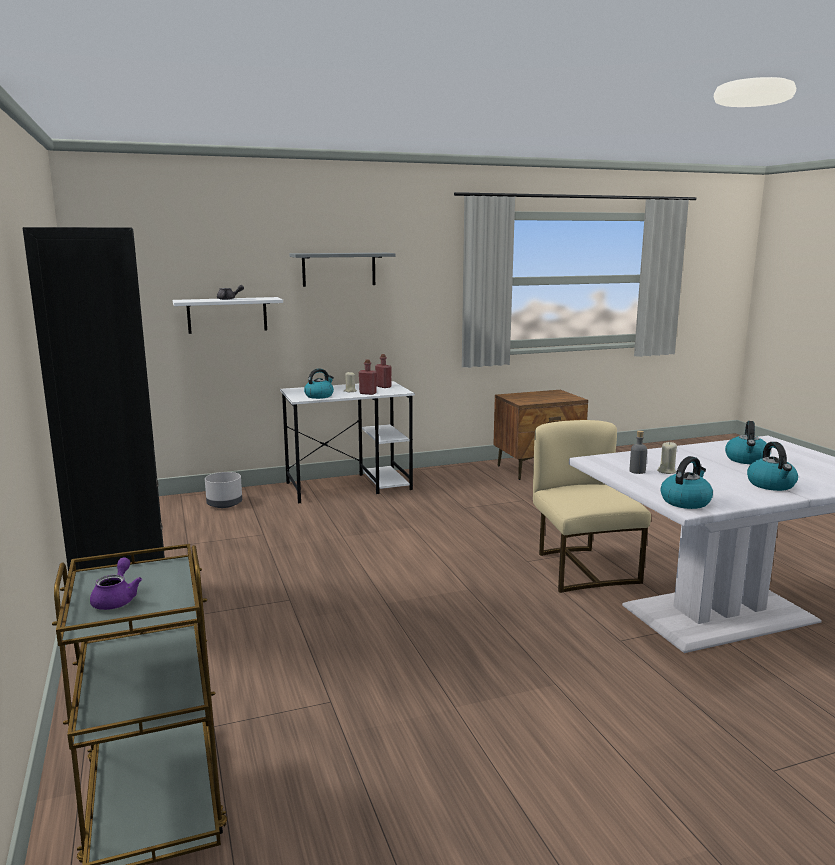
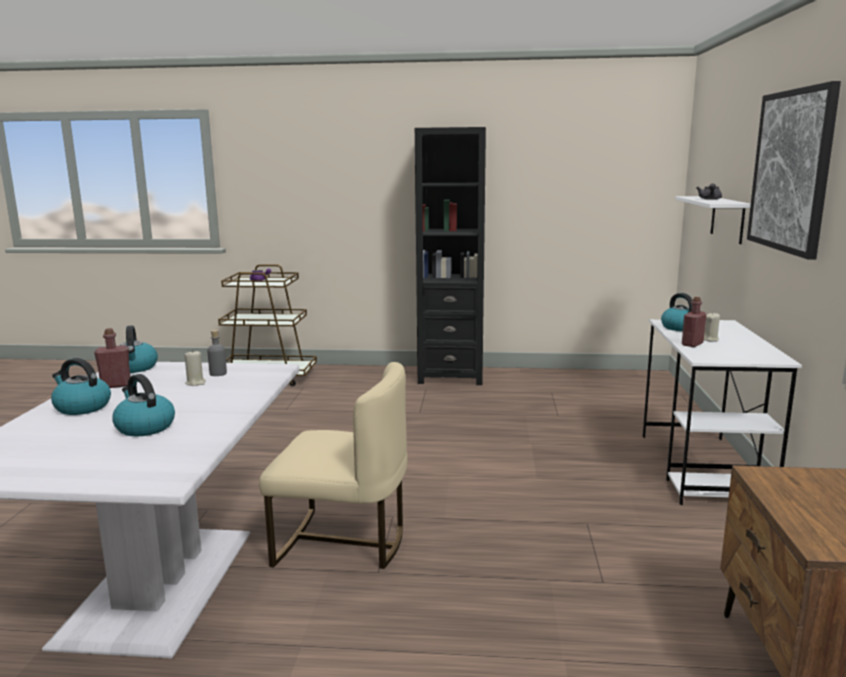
camera: 115 degrees right, 0 degrees up
grey planter [205,472,242,508] -> none
grey shelf [289,253,395,287] -> picture [747,81,841,260]
red bottle [375,354,391,388] -> red bottle moved to [94,328,131,388]

